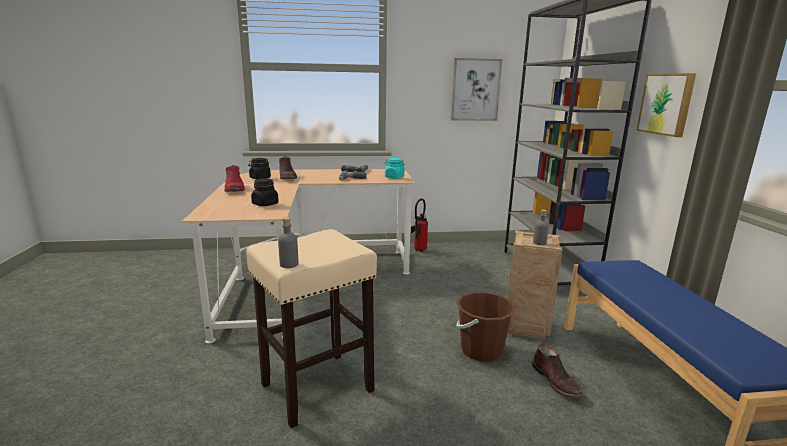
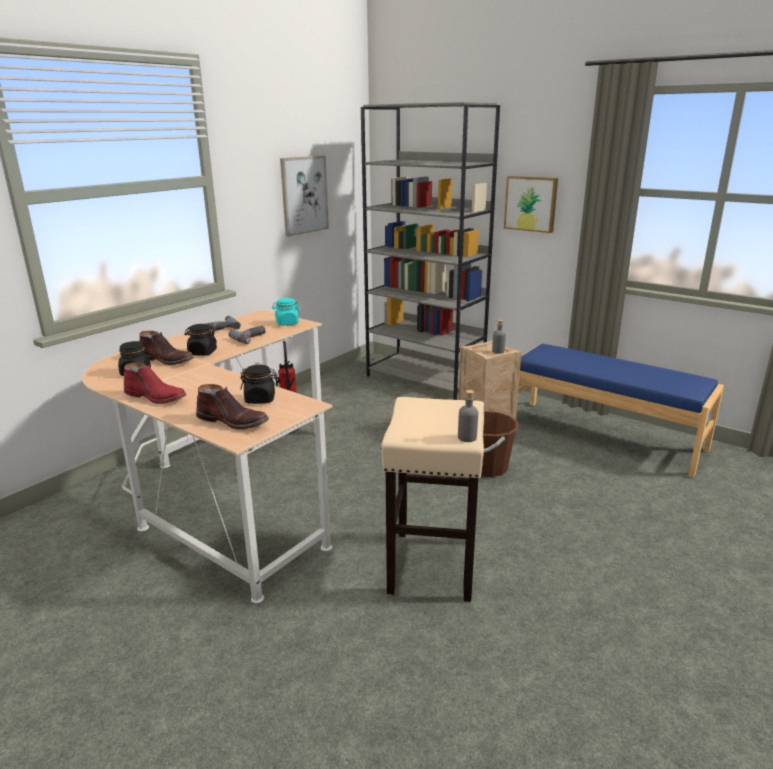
camera: 45 degrees left, 5 degrees up
brown boot [532,344,584,398] -> brown boot moved to [196,384,269,430]
none -> black jar [184,324,217,356]

